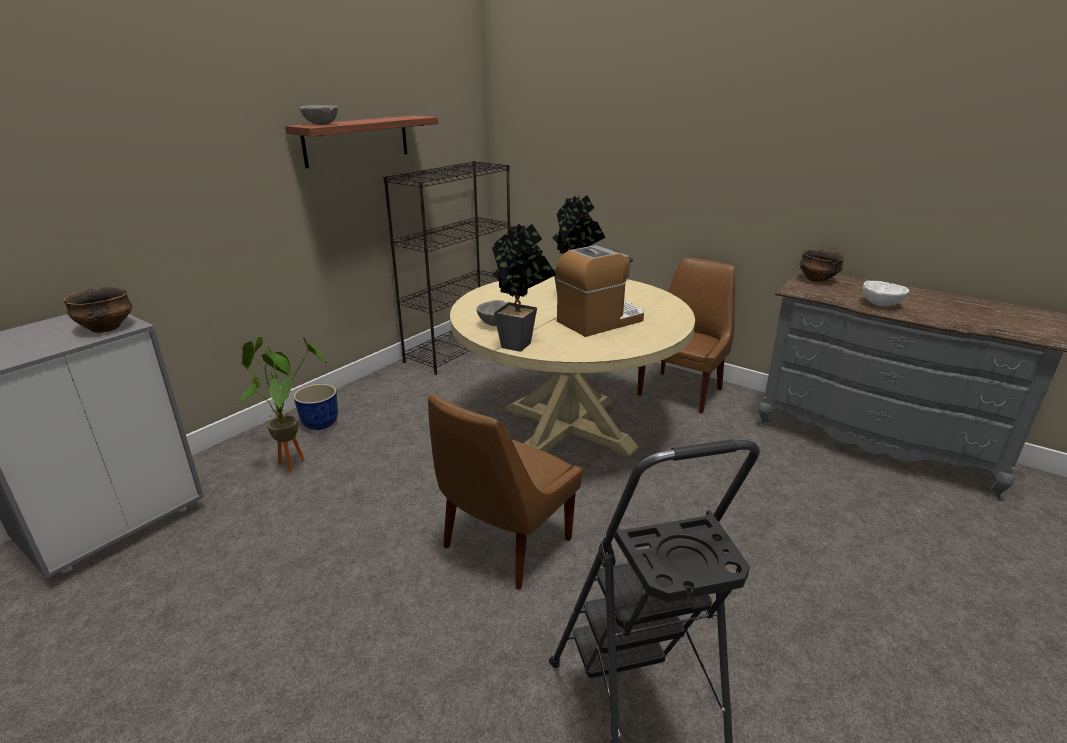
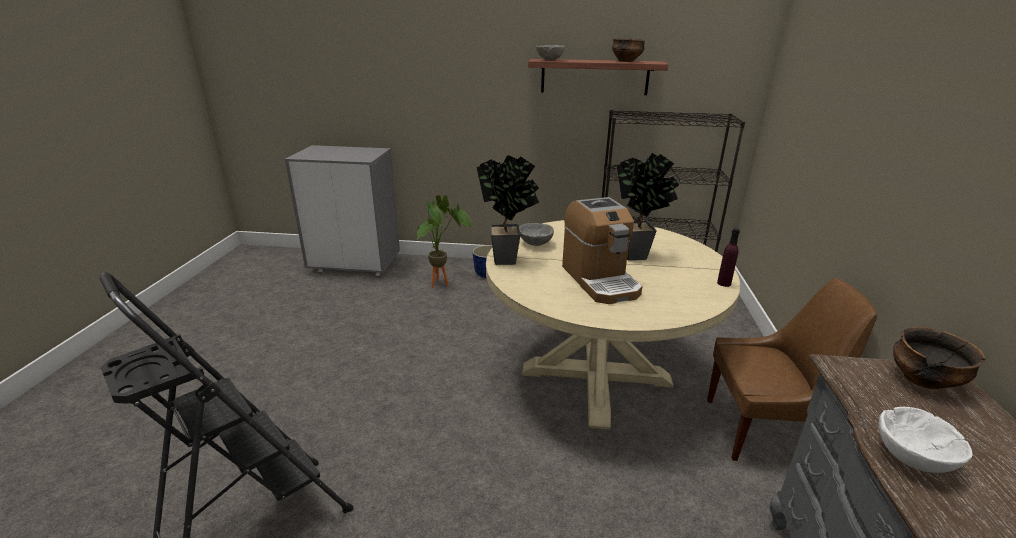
camera: 60 degrees right, 0 degrees up
bowl [63,287,132,333] -> bowl moved to [612,38,645,62]
brown chair [428,394,583,590] -> none
coffee machine [556,245,644,337] -> coffee machine turned 45 degrees clockwise [562,197,643,304]
none -> purple bottle [717,228,740,287]

